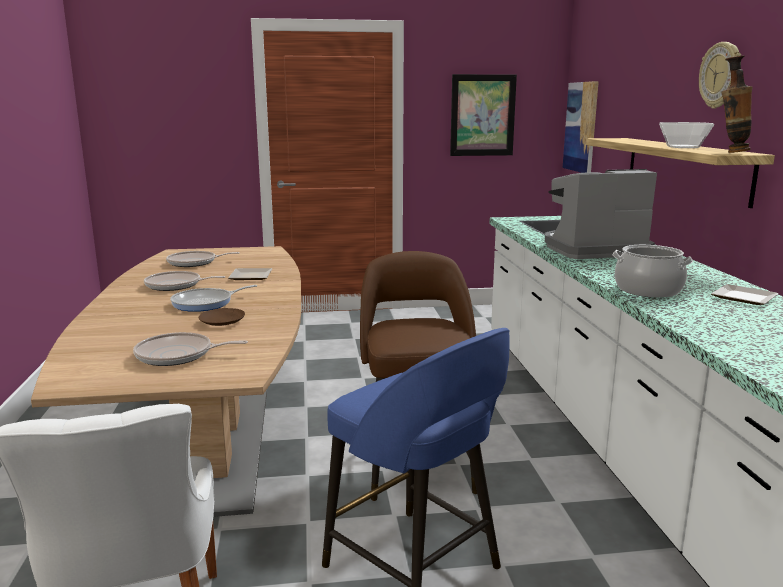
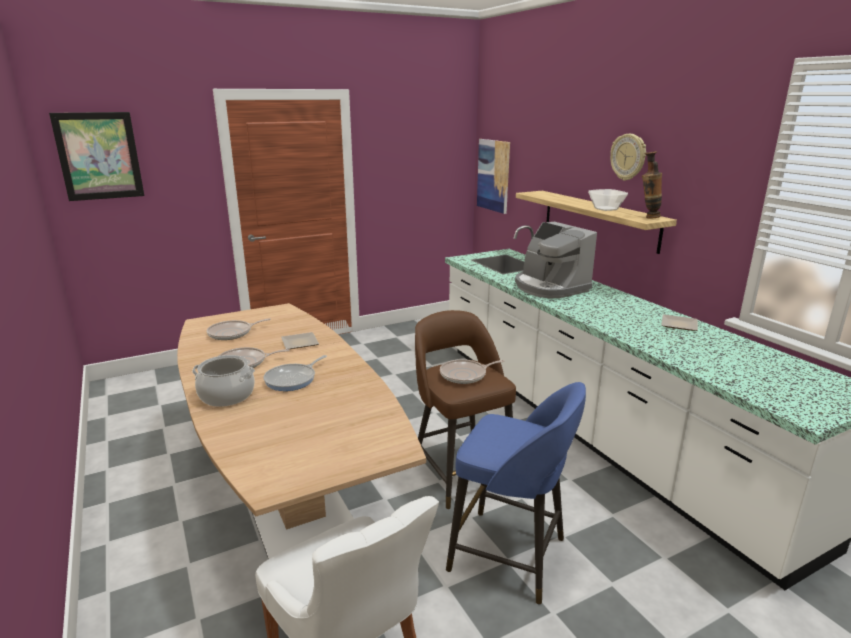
camera: 20 degrees left, 5 degrees up
frying pan [133,332,248,366] -> frying pan moved to [440,359,504,384]
brown plate [199,308,245,326] -> none
picture [450,74,517,156] -> picture moved to [49,112,144,201]
coffee machine [545,169,657,259] -> coffee machine turned 90 degrees counterclockwise [515,222,597,298]
cooking pot [613,245,693,298] -> cooking pot moved to [192,355,255,407]

